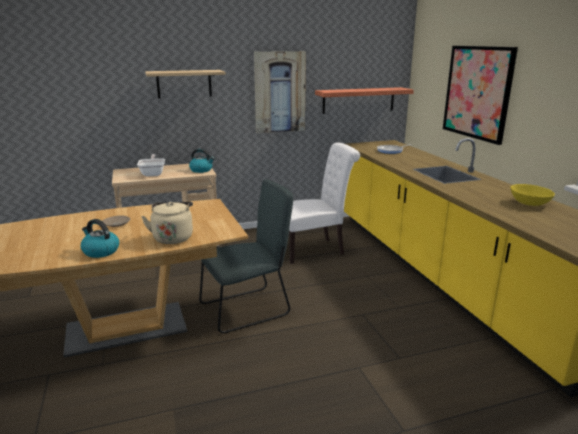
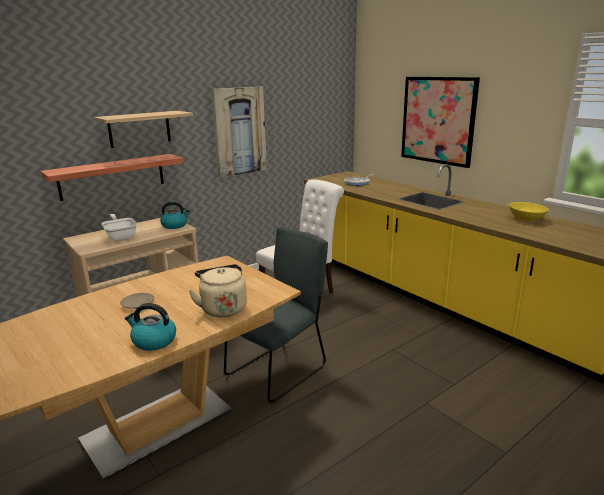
camera: 20 degrees left, 0 degrees up
shelf [315,87,414,114] -> shelf moved to [40,154,183,201]

